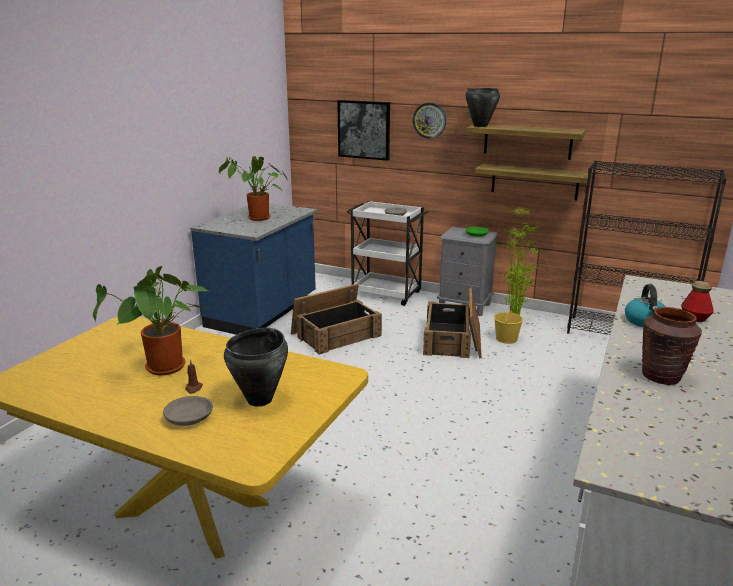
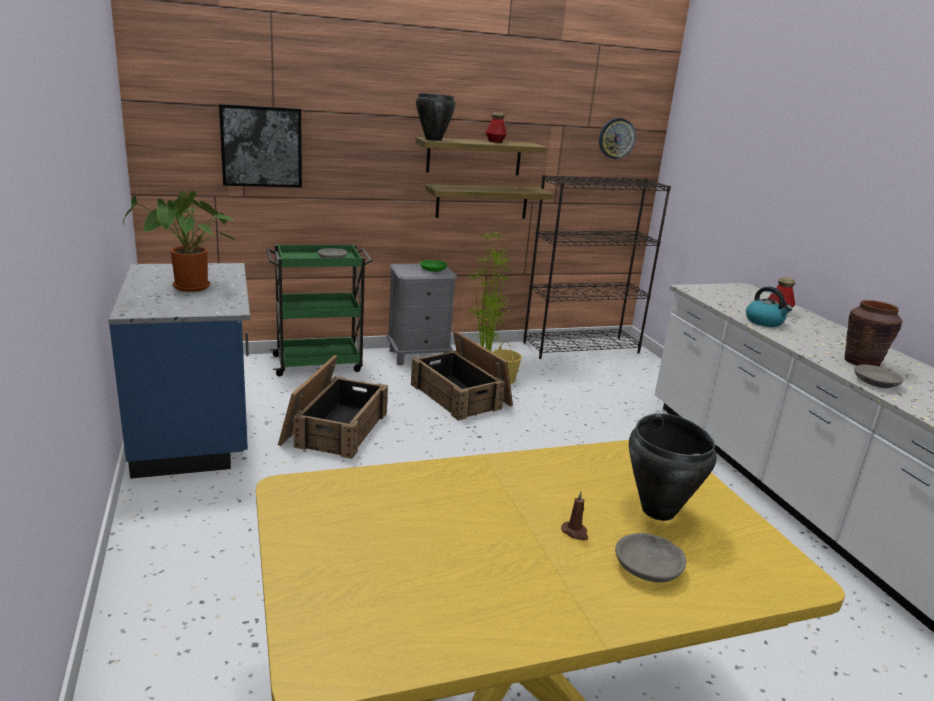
camera: 45 degrees left, 0 degrees up
potted plant [93,266,208,375] -> none
white cart [346,201,429,306] -> green cart [266,244,372,376]
wall clock [413,103,446,139] -> wall clock moved to [599,118,636,159]
none -> bottle [486,112,507,143]
none -> grey bowl [854,364,904,388]

